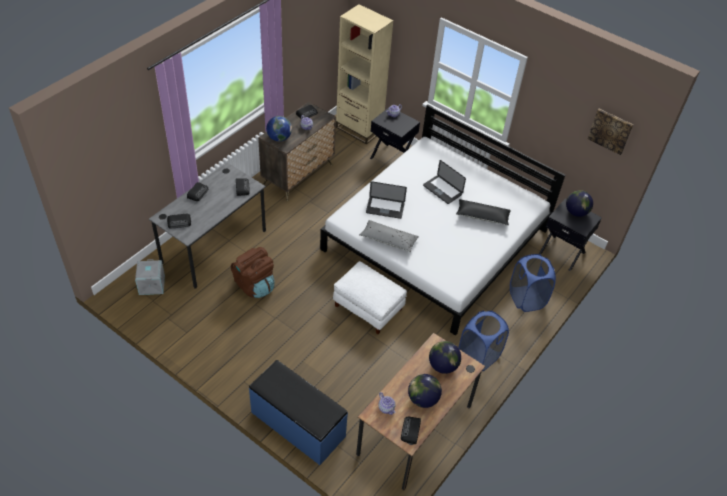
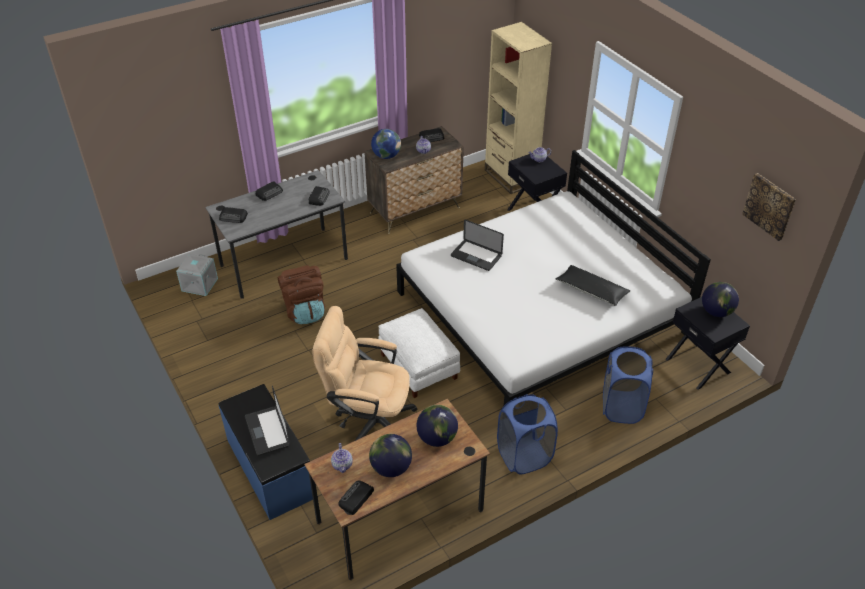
camera: 25 degrees right, 5 degrees down
grey pillow [359,220,419,252] -> none
laptop [423,160,466,204] -> laptop moved to [245,386,290,456]
none -> beige office chair [312,306,417,441]

